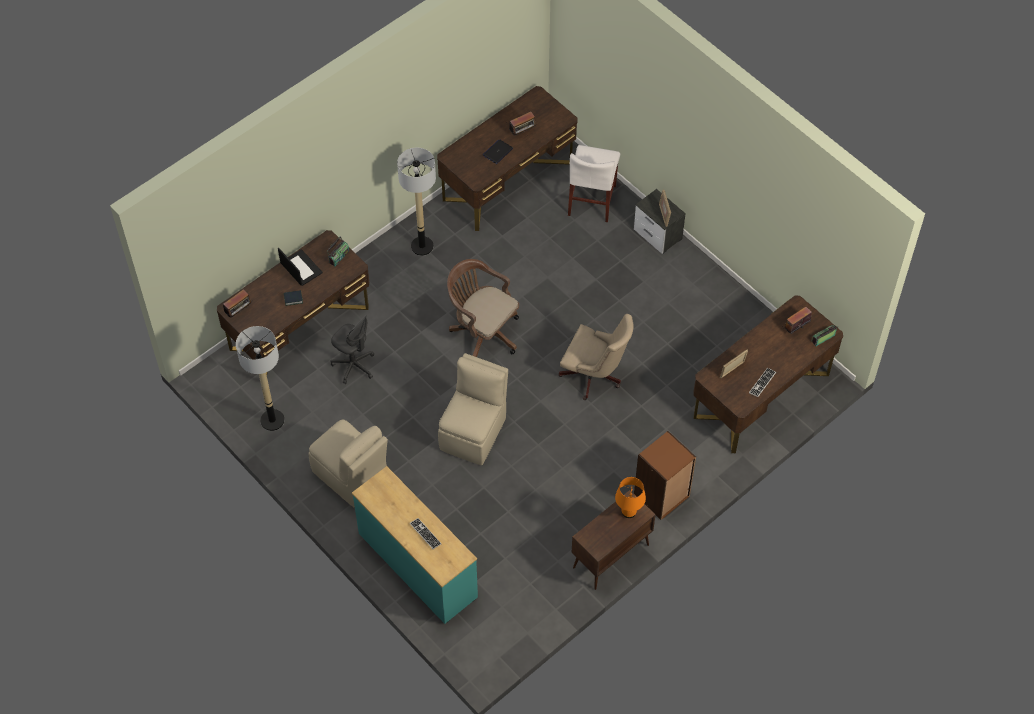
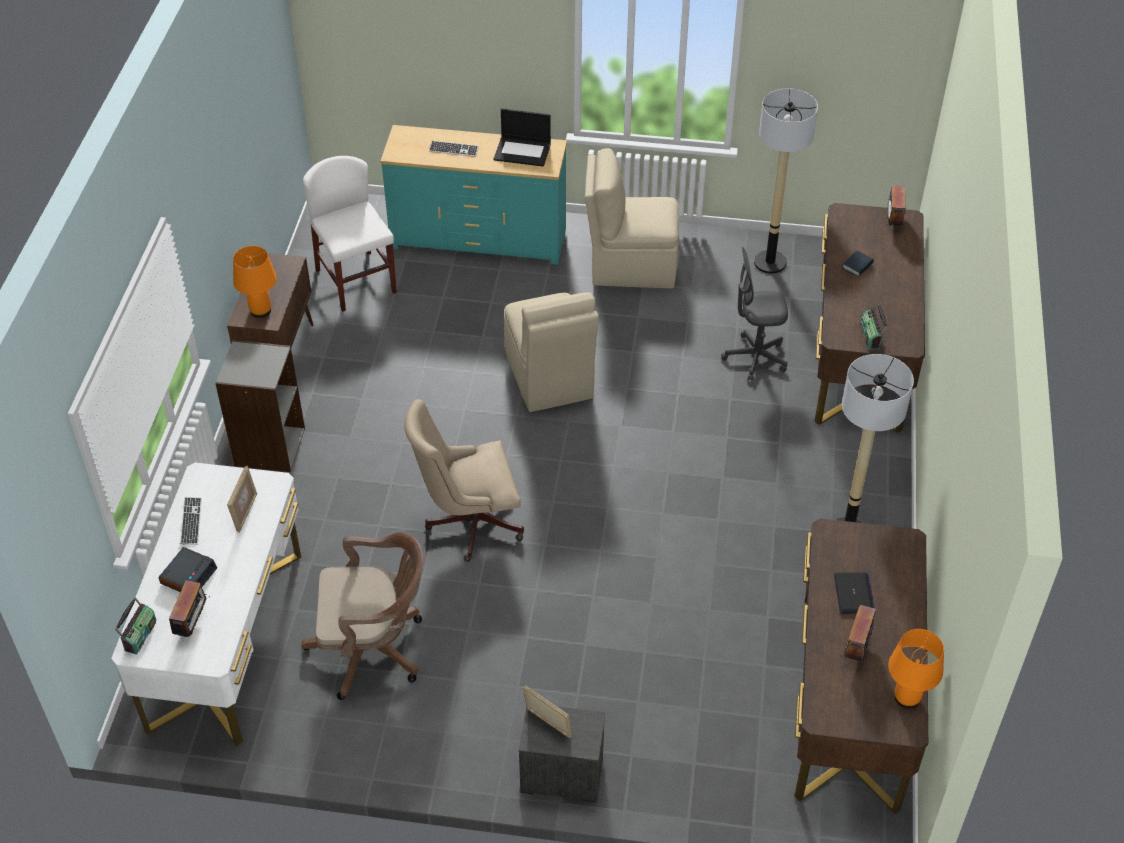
camera: 140 degrees right, 10 degrees down
laptop [278,248,323,286] -> laptop moved to [494,108,551,167]
brown office chair [447,259,519,357] -> brown office chair moved to [302,532,423,700]
white chair [568,145,620,222] -> white chair moved to [303,156,397,312]
brown bookcase [634,431,696,520] -> grey bookcase [215,340,305,472]
brown desk [694,295,843,453] -> white desk [111,463,301,746]
none -> alarm clock [158,547,217,592]
none -> orange table lamp [888,629,944,709]

